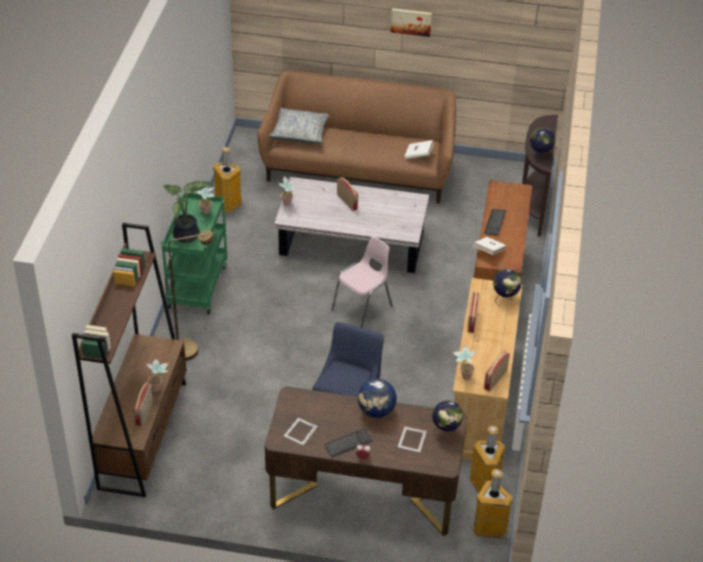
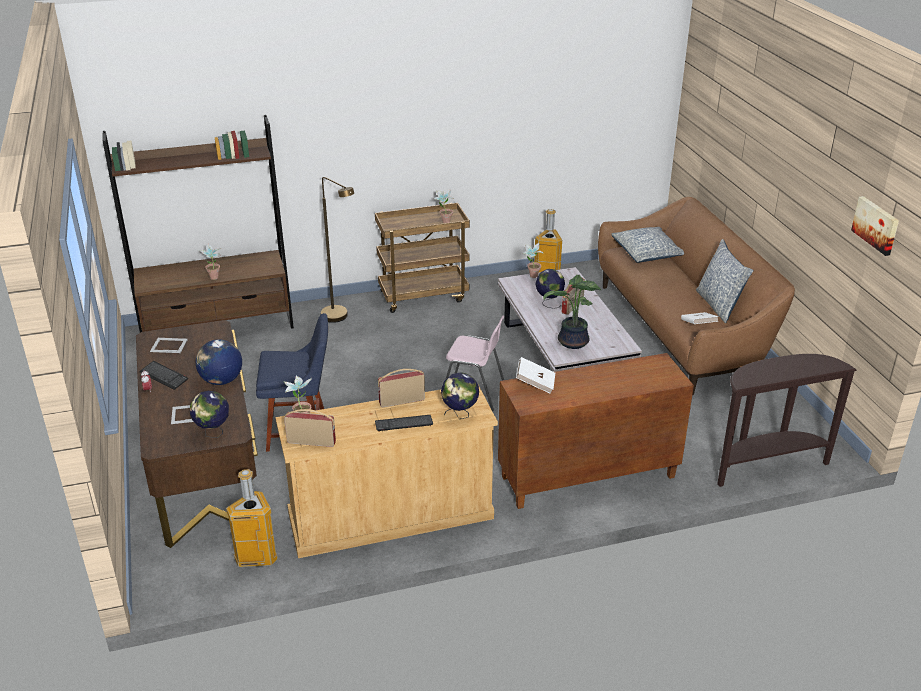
camera: 65 degrees right, 10 degrees down
radio [134,383,153,426] -> none
green cart [161,192,227,314] -> brown cart [375,203,470,313]
potted plant [163,181,214,243] -> potted plant moved to [543,275,601,349]
picture [391,8,432,37] -> picture moved to [851,196,899,256]
trash can [473,469,513,539] -> none
keyboard [484,209,506,236] -> keyboard moved to [375,415,433,432]
globe [530,128,555,160] -> globe moved to [536,269,565,309]
none -> pillow [696,239,754,323]

